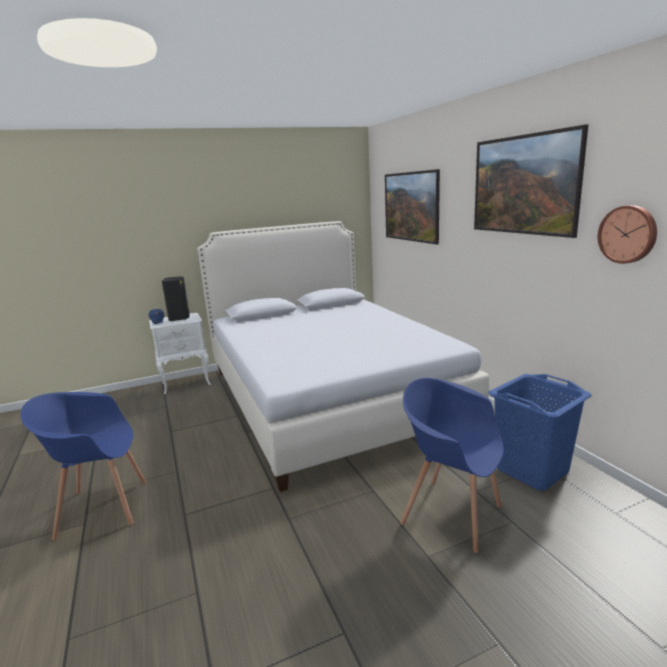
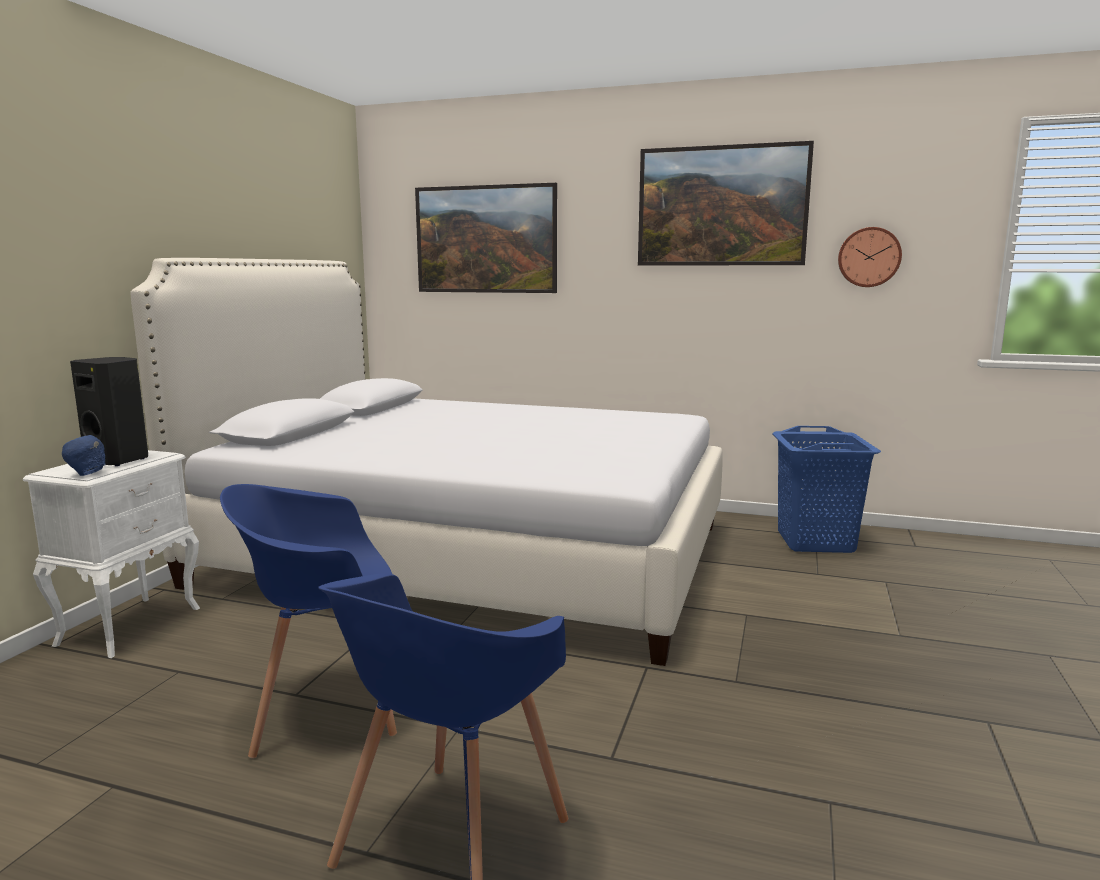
camera: 50 degrees left, 5 degrees down
blue chair [400,378,504,553] -> blue chair moved to [220,484,397,758]

